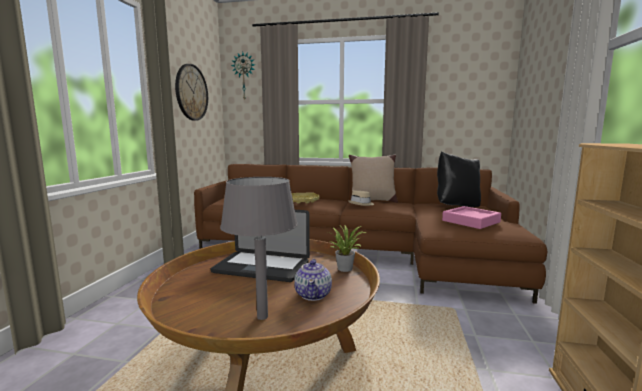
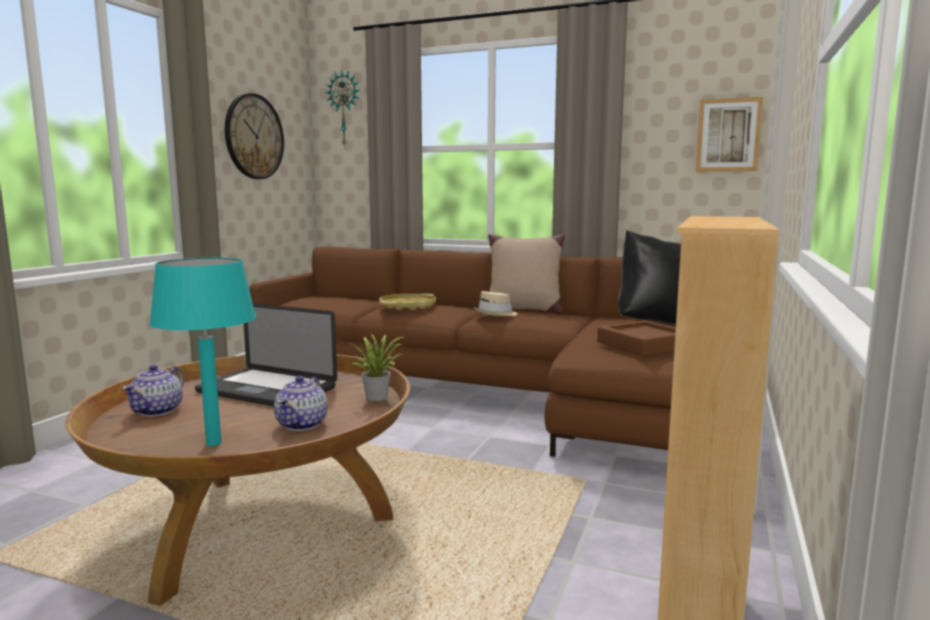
camera: 10 degrees right, 0 degrees up
grey table lamp [220,177,298,320] -> turquoise table lamp [149,258,256,446]
pink tray [442,206,501,229] -> brown tray [597,321,676,356]
none -> teapot [122,365,184,417]
none -> picture [695,97,763,172]

